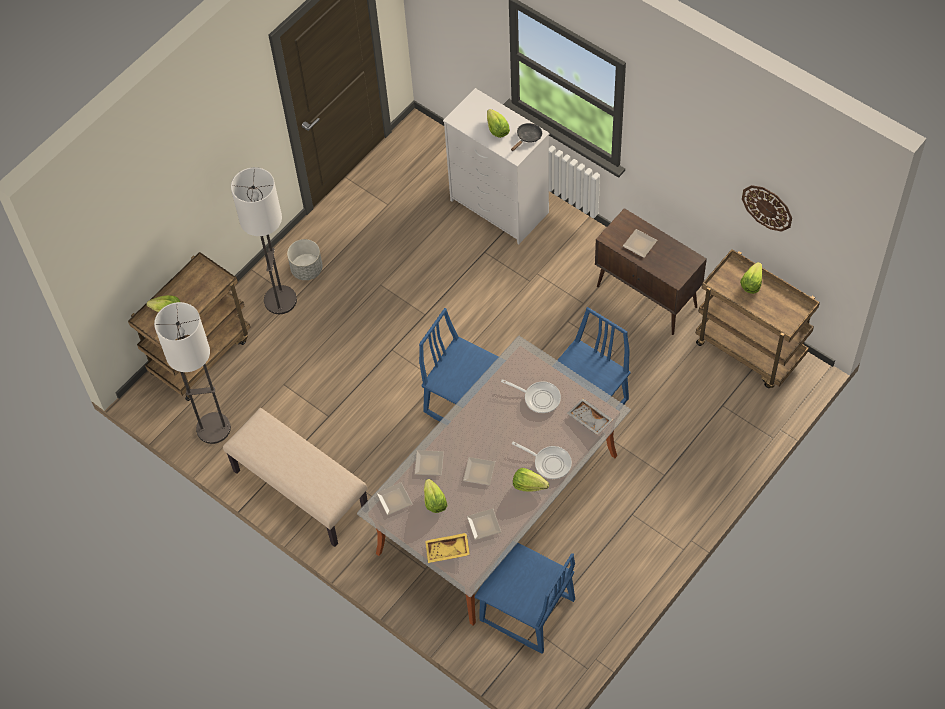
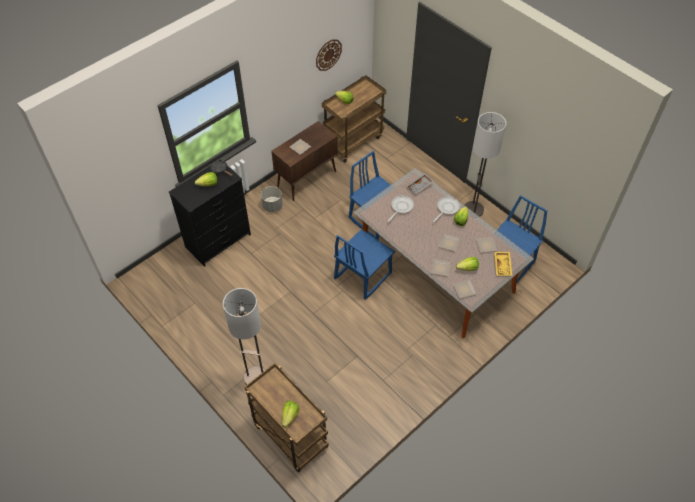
camera: 85 degrees left, 5 degrees down
floor lamp [154,302,231,444] -> floor lamp moved to [465,112,506,217]
beige bench [223,408,368,547] -> none
grey planter [287,239,323,280] -> grey planter moved to [261,186,283,212]
white dresser [443,88,550,244] -> black dresser [169,159,251,267]

